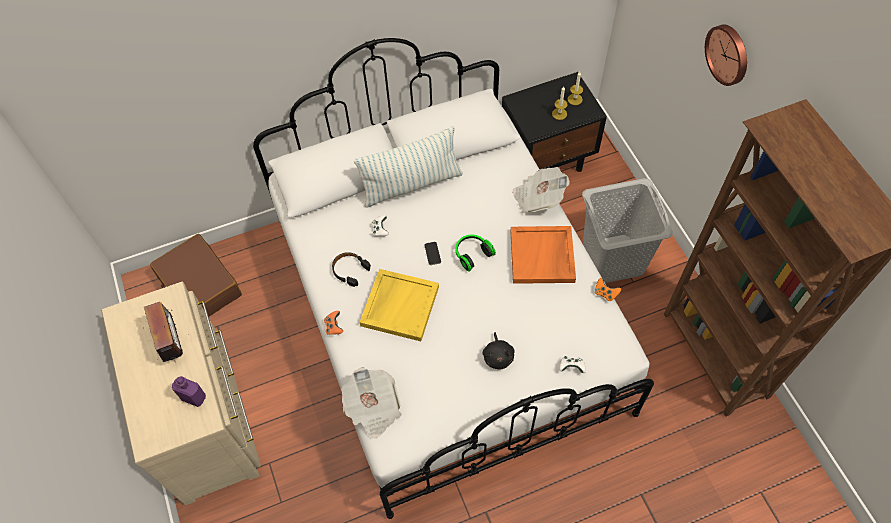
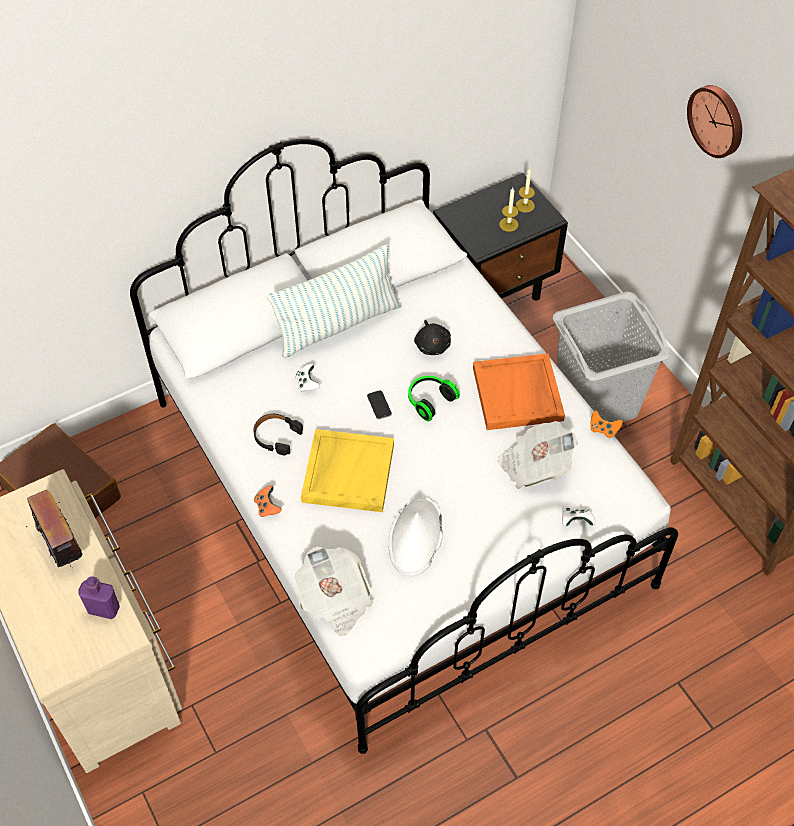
camera: 10 degrees left, 5 degrees down
black plush toy [482,332,515,370] -> black plush toy moved to [414,320,451,355]
newspaper [512,167,570,213] -> newspaper moved to [498,421,578,489]
none -> white hat [389,497,443,577]

